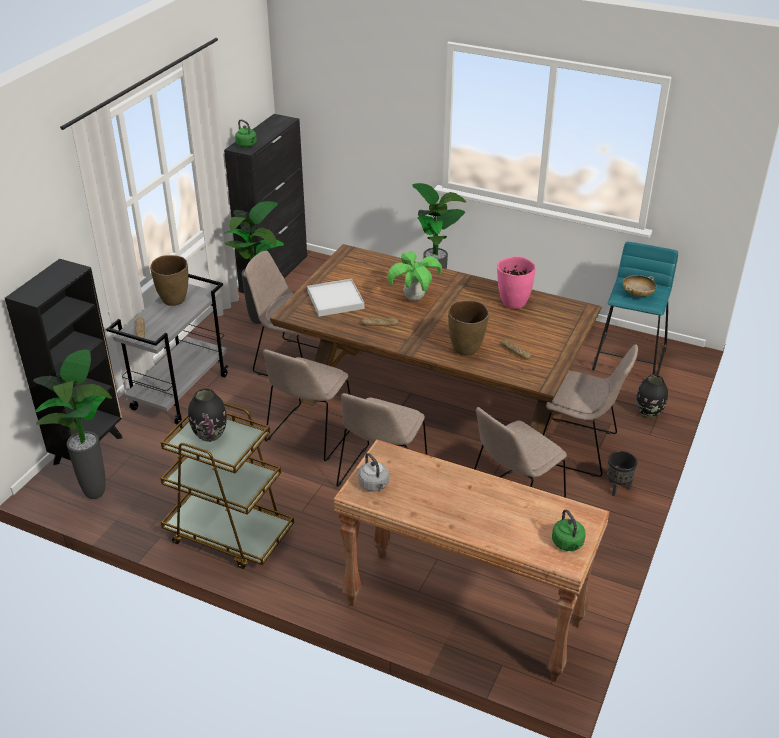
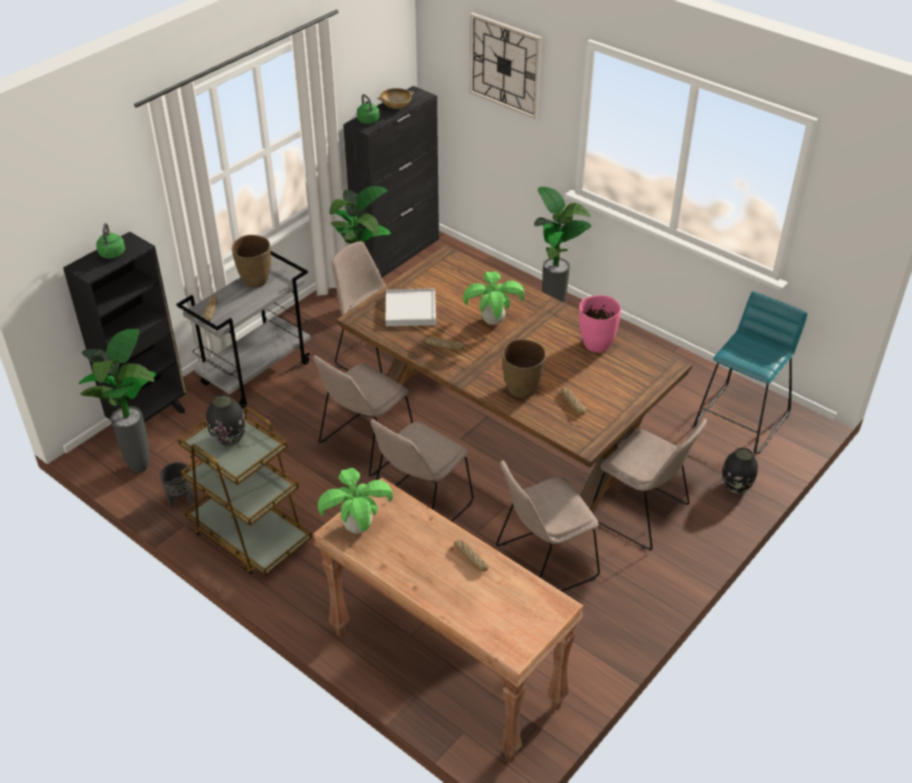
camera: 15 degrees right, 5 degrees up
grey kettle [358,453,389,492] -> potted plant [318,468,393,534]
green kettle [552,509,586,551] -> green kettle moved to [96,223,125,259]
black planter [607,451,637,497] -> black planter moved to [160,462,194,507]
beige bowl [623,275,656,297] -> beige bowl moved to [377,88,414,109]
none -> bread [454,540,488,571]
none -> wall clock [469,12,542,119]

